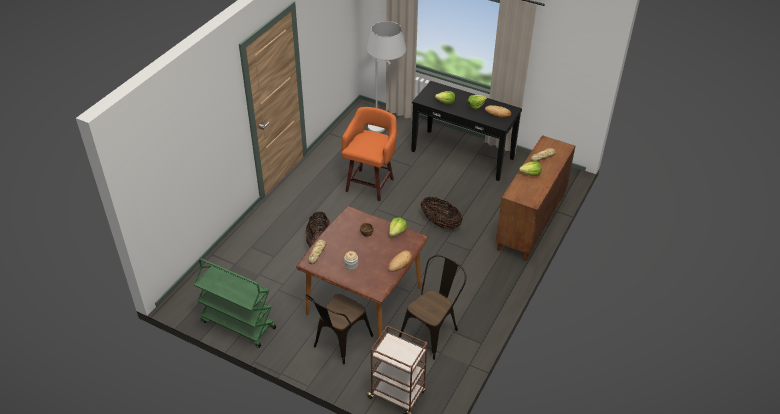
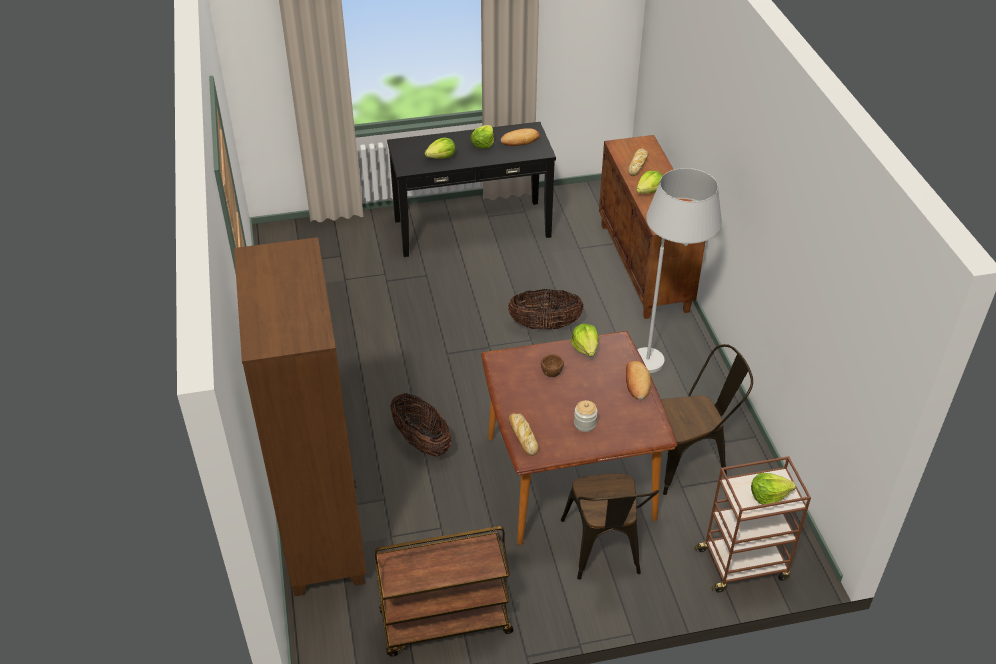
camera: 40 degrees left, 0 degrees up
green cart [194,259,276,348] -> brown cart [374,526,513,657]
orange stool [342,107,397,201] -> none
white floor lamp [367,21,406,133] -> white floor lamp moved to [637,168,722,373]
brown chair [399,255,466,360] -> brown chair turned 75 degrees clockwise [661,344,753,495]
none -> brown bookcase [234,237,366,596]
none -> lettuce [751,473,796,505]

